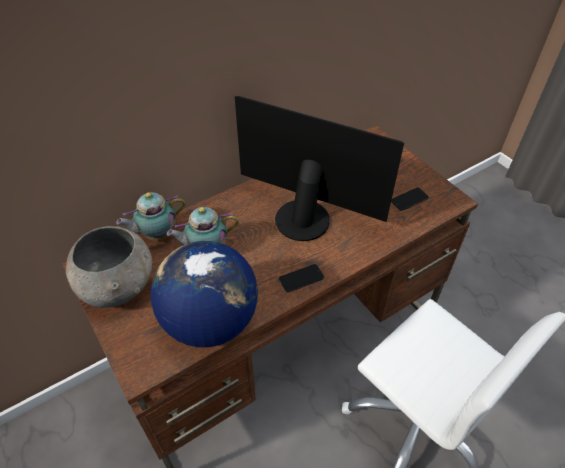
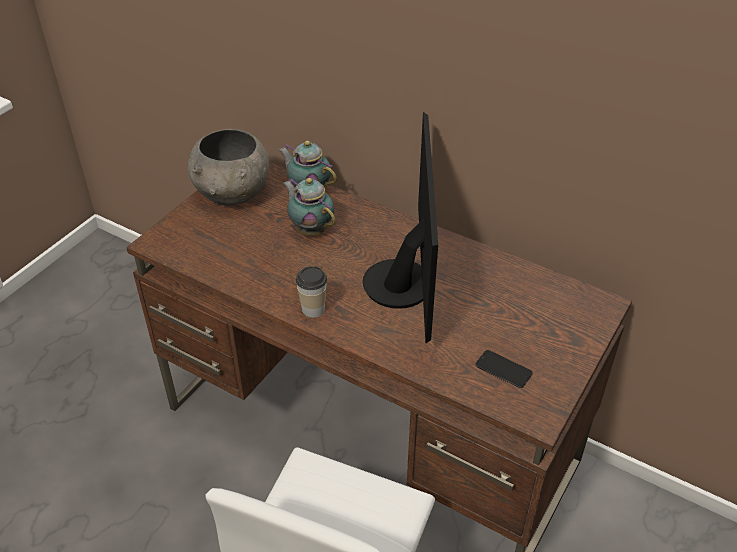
camera: 65 degrees right, 5 degrees down
globe [151,241,258,348] -> none
phone [279,264,324,292] -> cup [296,266,327,318]

